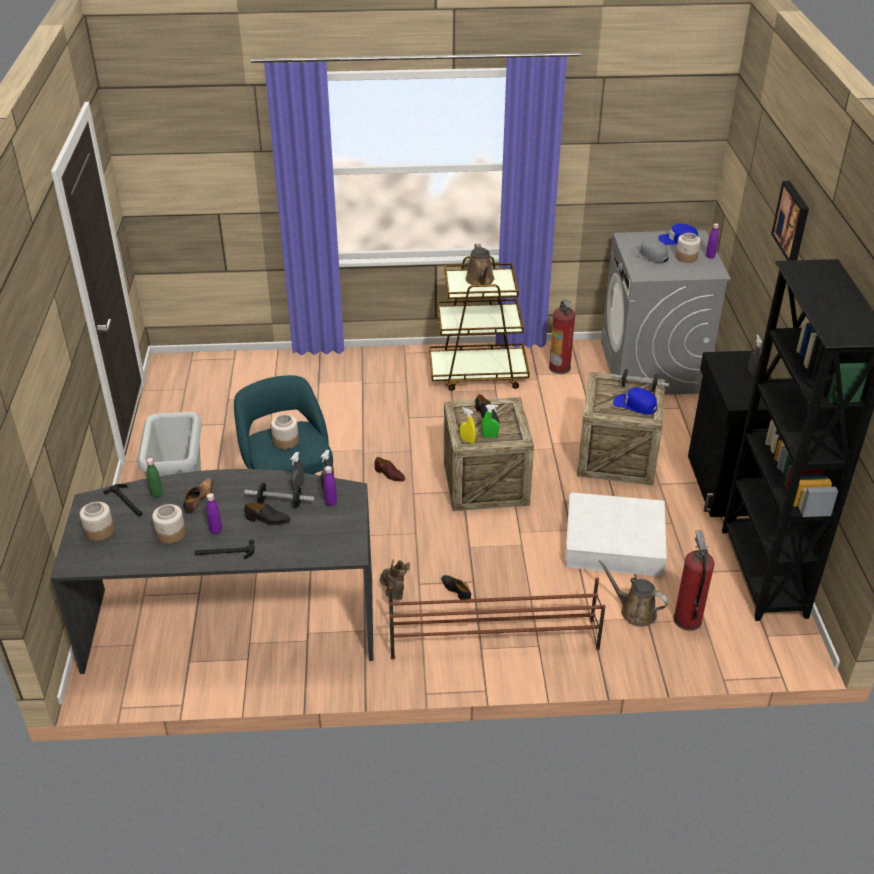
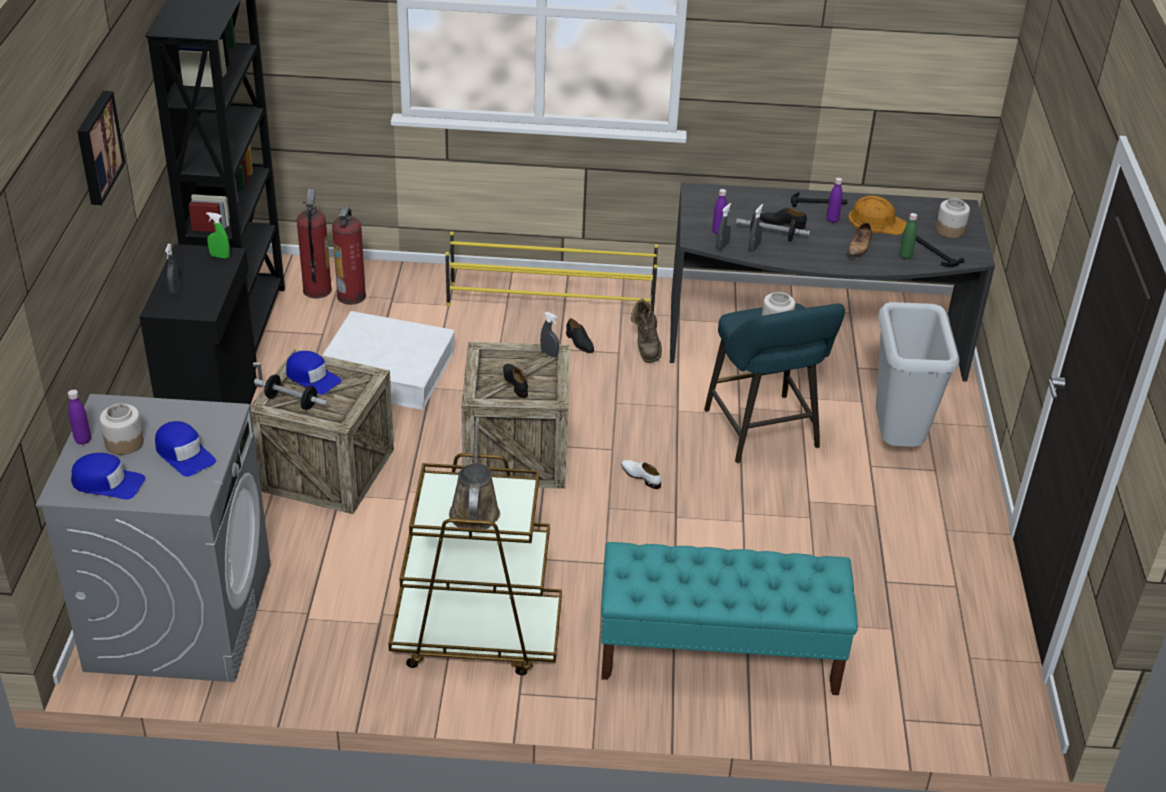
camera: 175 degrees left, 0 degrees up
jar [152,504,186,544] -> orange hard hat [848,195,907,235]
brown shoe [374,457,405,482] -> white shoe [621,460,662,489]
brown shoe rack [388,577,606,660] -> yellow shoe rack [445,232,658,312]
yellow spray bottle [460,407,476,444] -> grey spray bottle [540,312,559,358]
green spray bottle [482,404,499,438] -> green spray bottle moved to [206,212,230,258]
fire extinguisher [549,300,575,374] -> fire extinguisher moved to [297,189,332,298]
brown watering can [598,559,668,627] -> none
grey cap [628,238,669,263] -> blue cap [155,421,216,477]
none -> turquoise bench [601,542,858,695]

